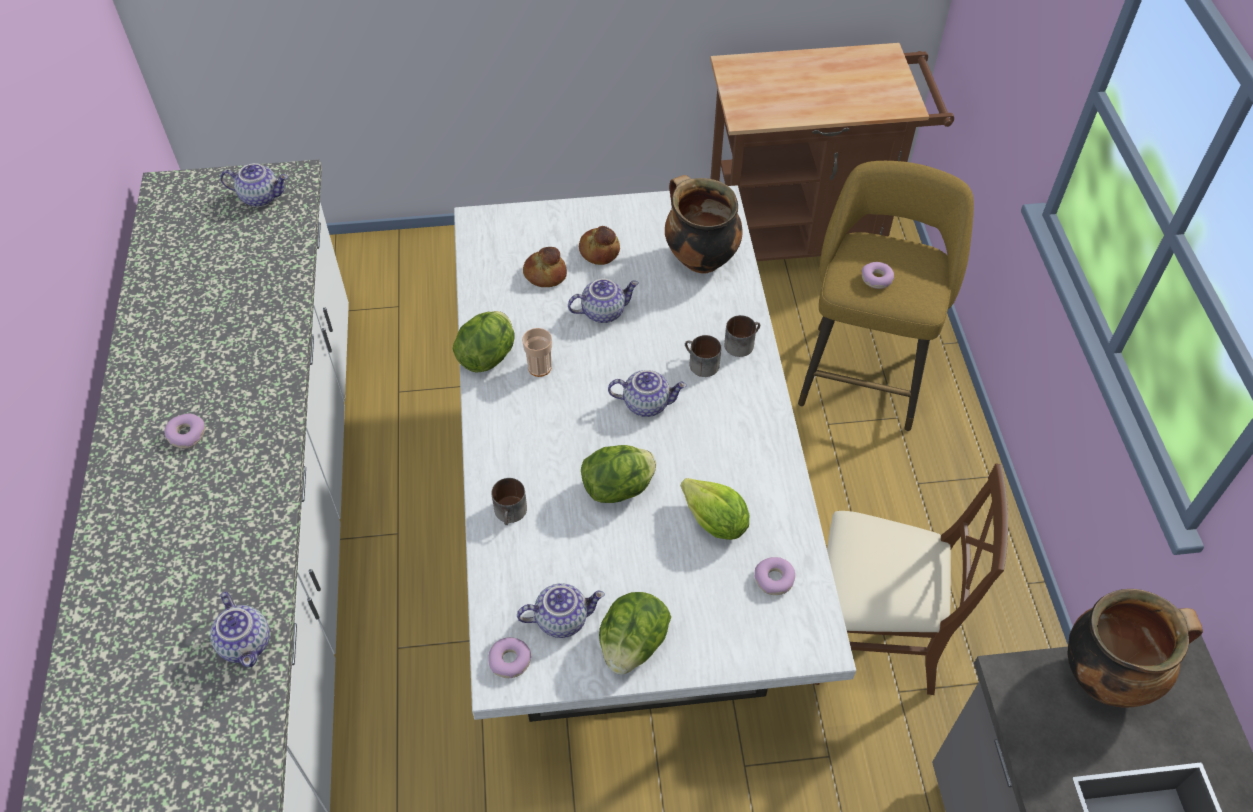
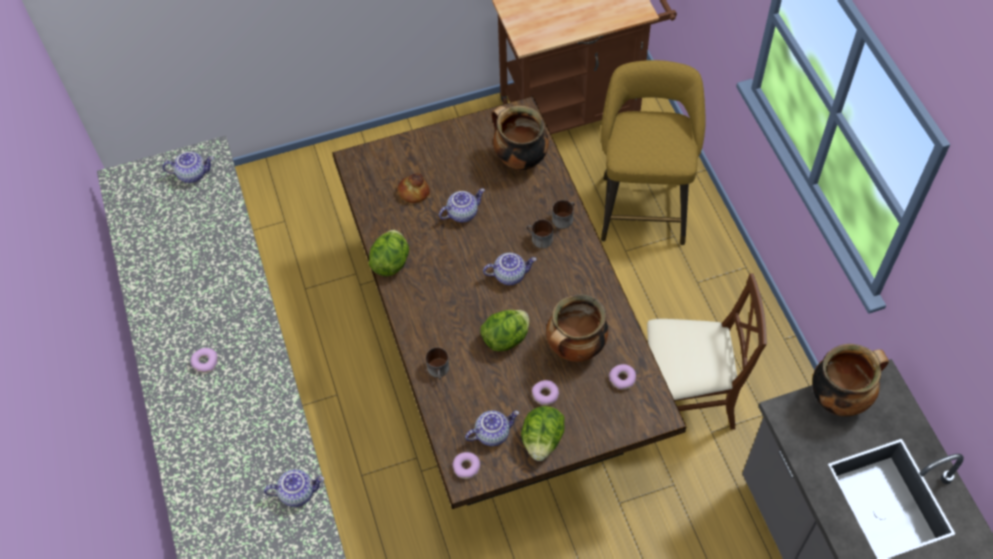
camera: 10 degrees left, 5 degrees up
teapot [210,591,270,668] -> teapot turned 60 degrees counterclockwise [264,469,324,507]
white dining table [454,185,856,722] -> brown dining table [332,96,686,509]
cup [522,328,552,377] -> none
bread [579,226,620,265] -> none
lettuce [681,478,749,540] -> cooking pot [546,294,608,362]
donut [862,262,894,289] -> donut moved to [532,380,559,405]

